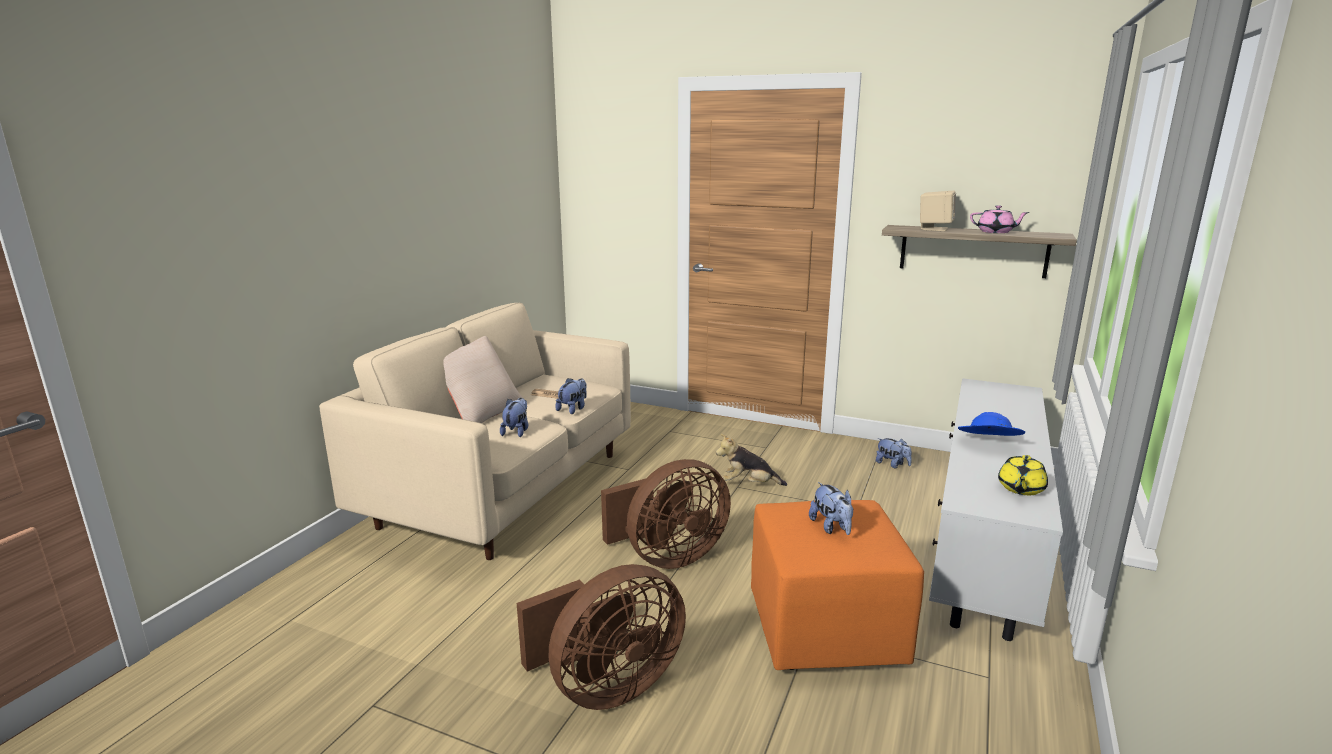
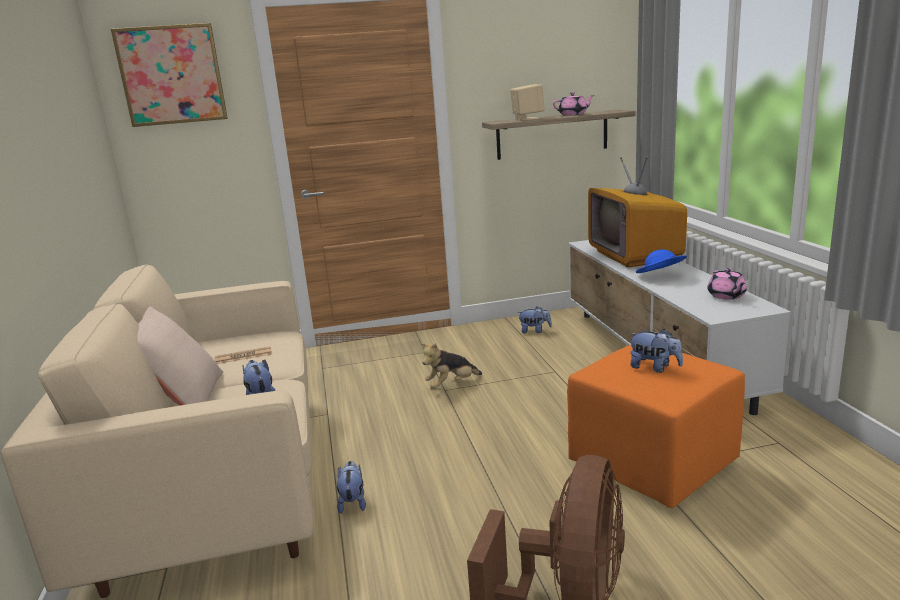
camera: 35 degrees left, 0 degrees up
plush toy [555,378,587,414] -> plush toy moved to [337,461,366,514]
brown fan [601,459,731,569] -> none
yellow teapot [998,455,1048,495] -> pink teapot [707,268,747,300]
none -> picture [111,23,228,127]
none -> television [588,156,687,267]

